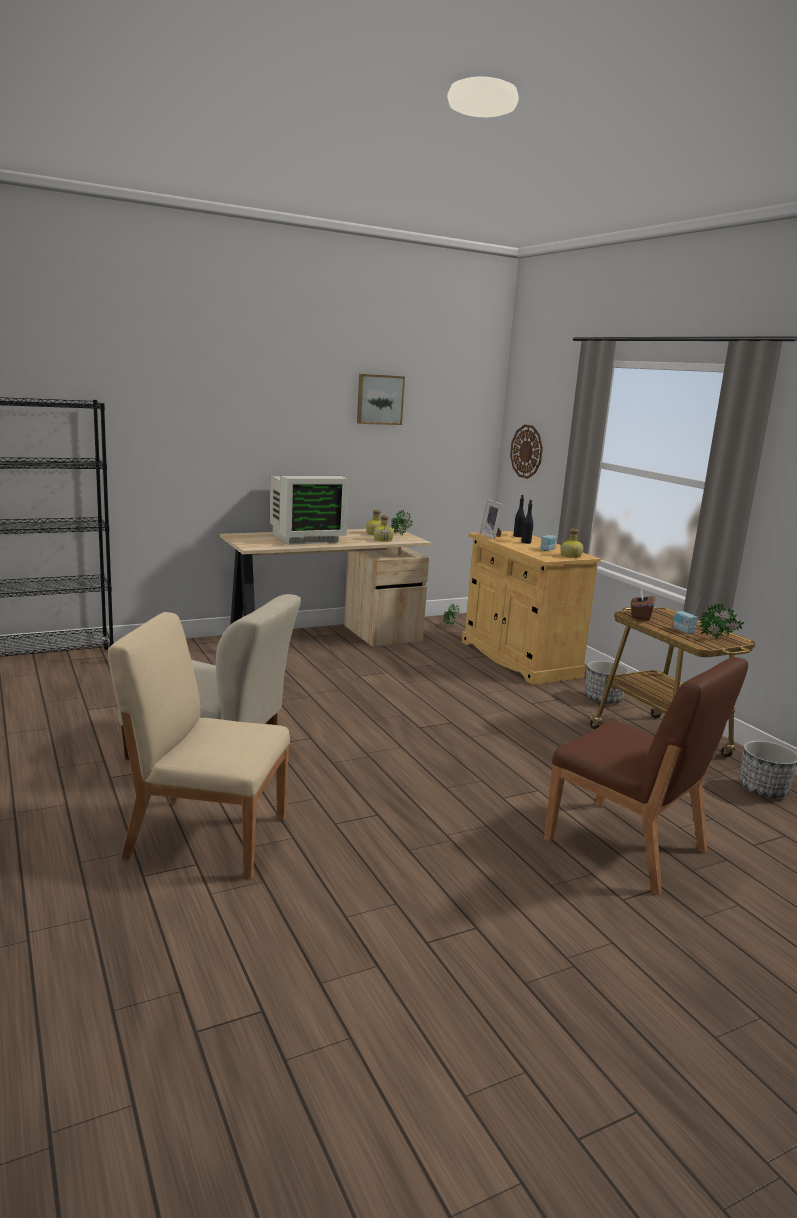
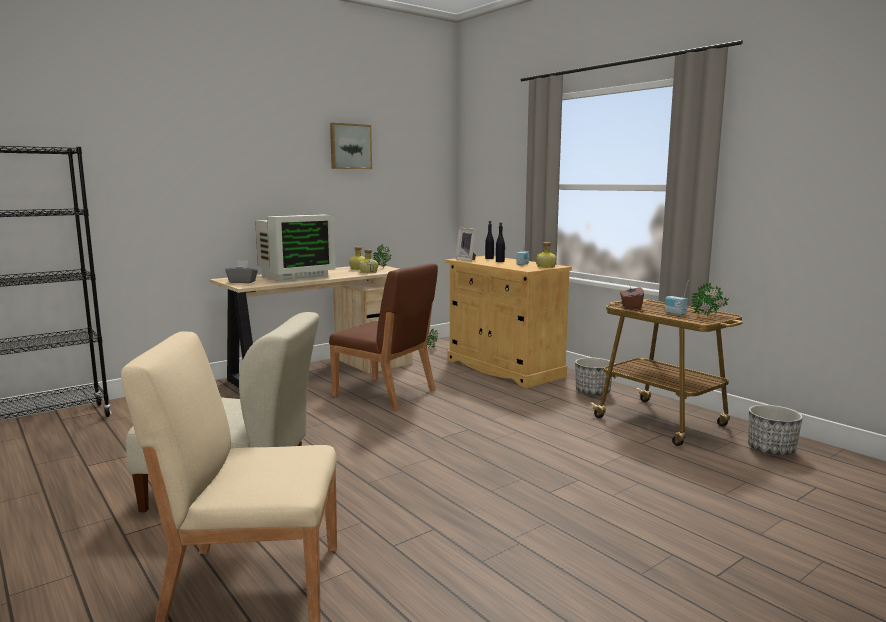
camera: 10 degrees left, 5 degrees down
wall clock [510,424,543,479] -> none
brown chair [544,657,748,896] -> brown chair moved to [329,263,438,411]
none -> grey tissue box [225,261,258,283]

